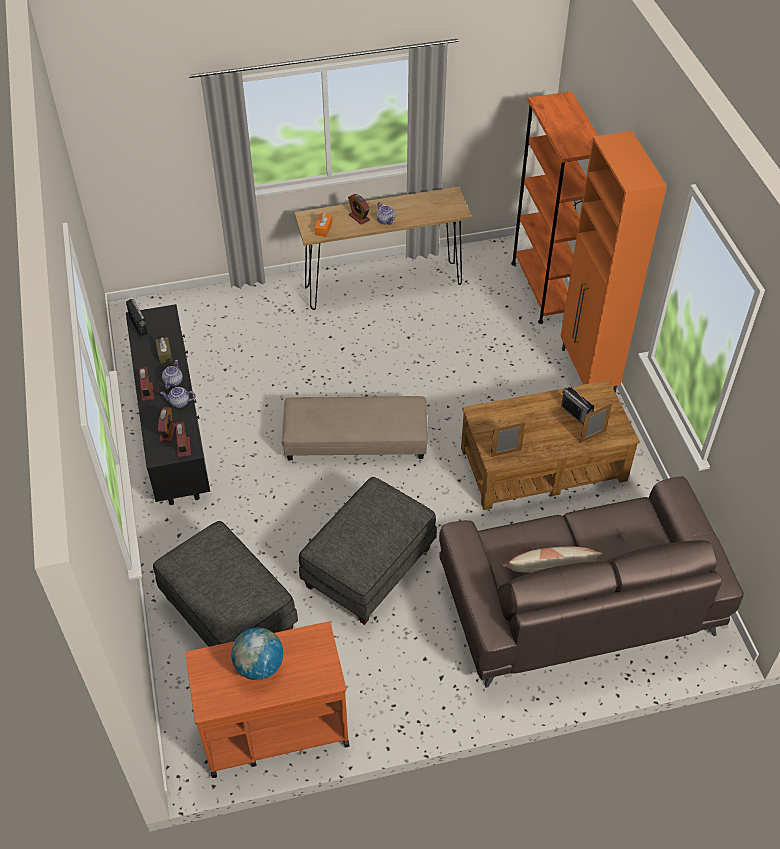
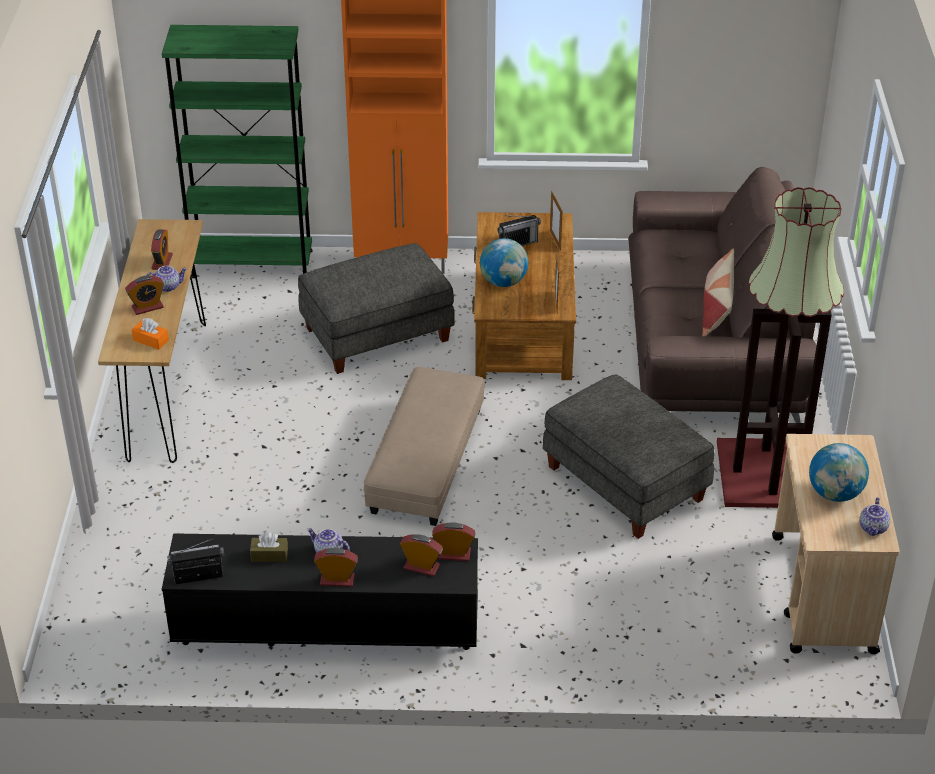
camera: 75 degrees left, 10 degrees down
grey ottoman [153,521,298,647] -> grey ottoman moved to [298,243,455,374]
teapot [160,387,196,408] -> teapot moved to [859,497,890,536]
orange cart [185,621,350,778] -> beige cart [772,434,900,654]
orange bookcase [511,91,598,324] -> green bookcase [162,25,313,278]
none -> alarm clock [151,229,173,270]
none -> globe [480,238,528,287]
none -> floor lamp [717,187,844,508]

